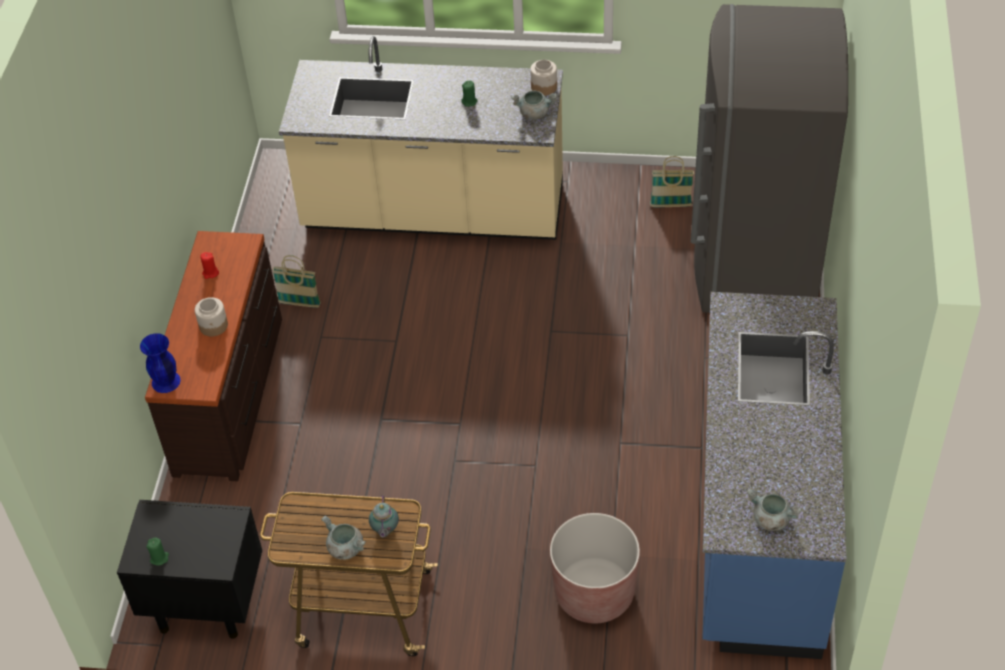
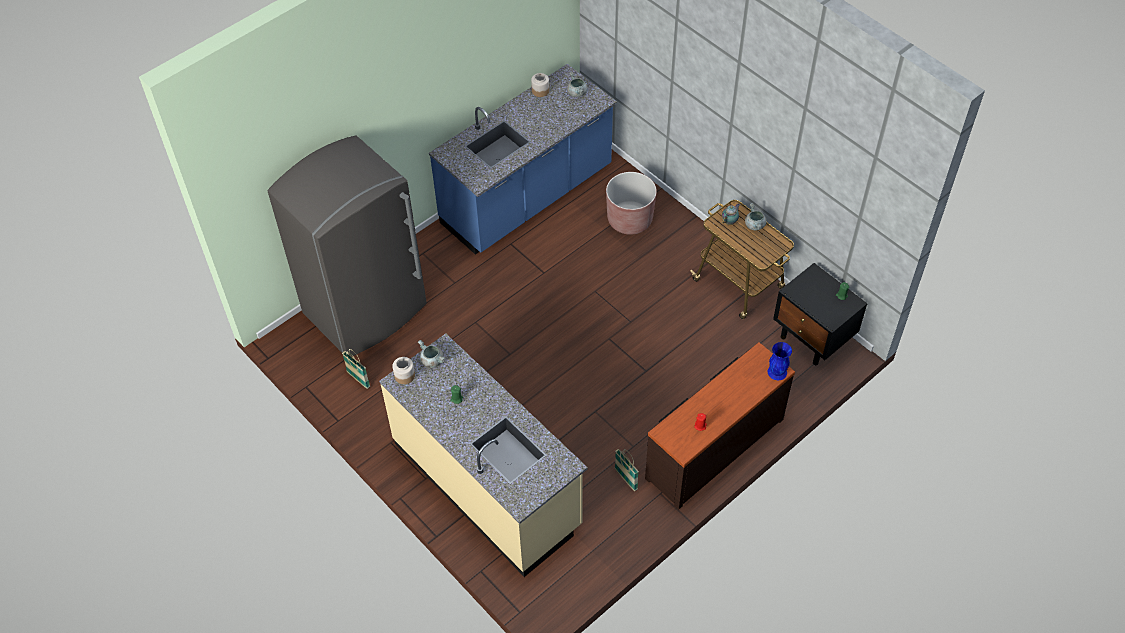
camera: 140 degrees left, 5 degrees up
jar [195,297,228,337] -> jar moved to [531,73,549,97]

